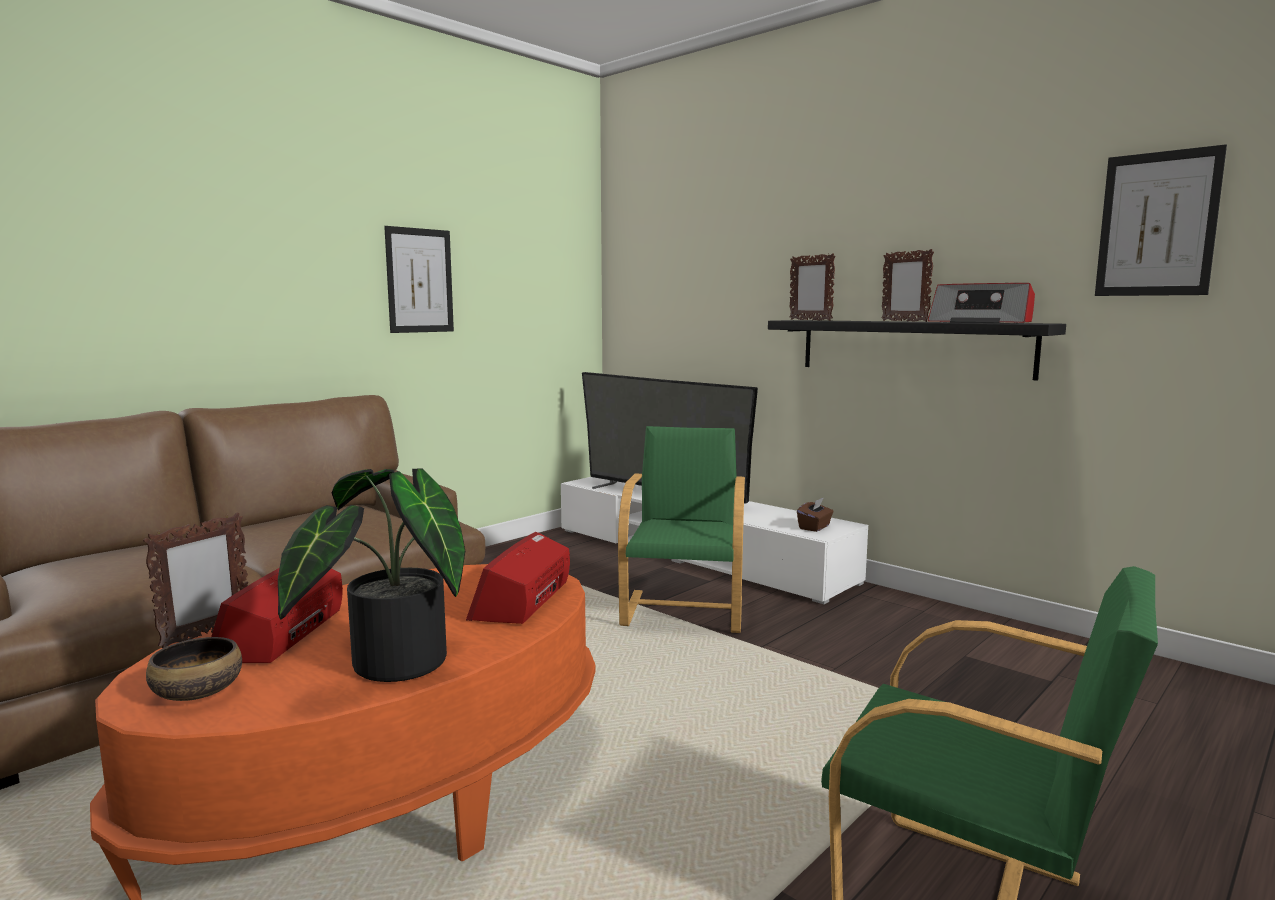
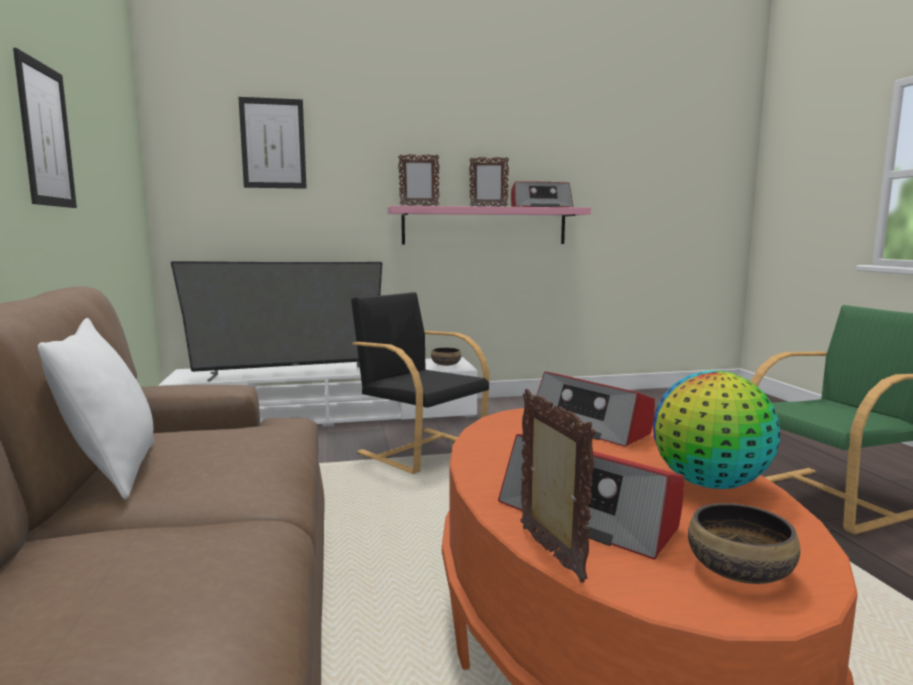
camera: 55 degrees left, 0 degrees up
potted plant [278,468,465,682] -> globe [653,370,780,489]
green armchair [618,426,745,633] -> black armchair [351,292,489,474]
black shelf [768,320,1066,381] -> pink shelf [388,206,591,245]
brown tissue box [797,498,834,532] -> bowl [431,348,461,366]
picture [1095,144,1227,296] -> picture moved to [238,97,307,189]
none -> white pillow [38,318,154,499]

